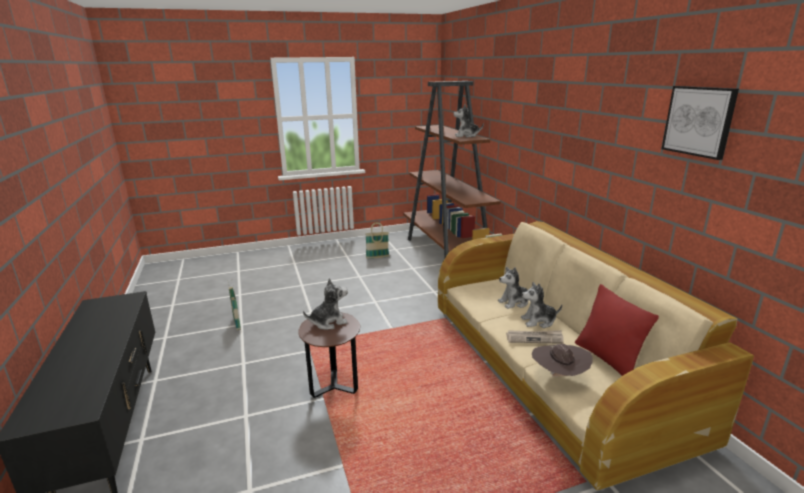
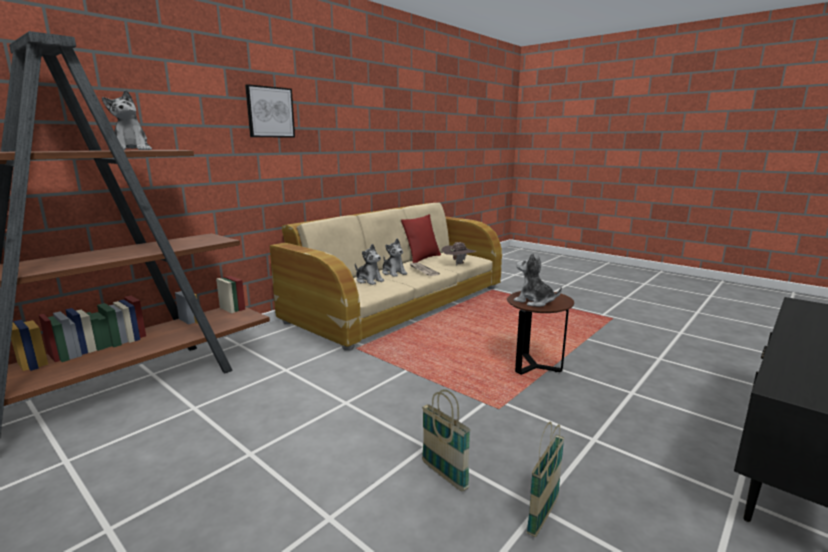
camera: 120 degrees left, 5 degrees down
basket [365,222,389,259] -> basket moved to [422,389,471,492]
picture [662,86,739,160] -> picture moved to [245,84,295,138]

